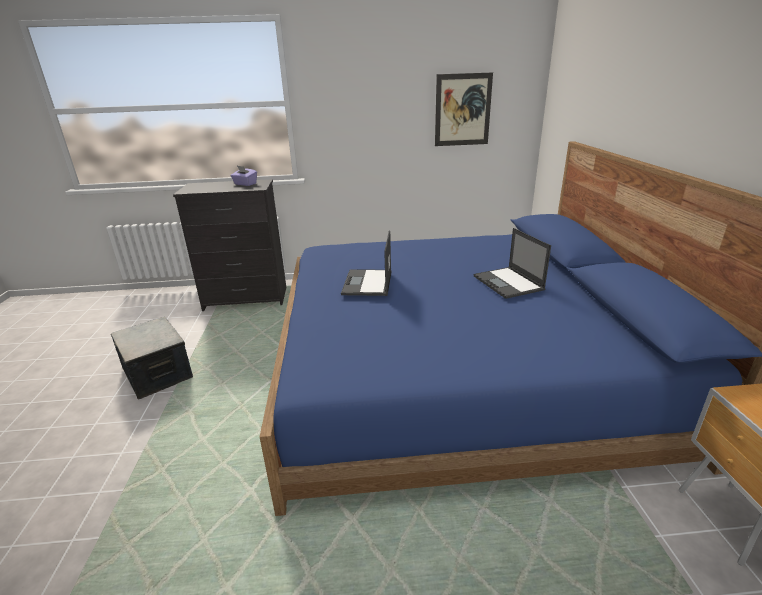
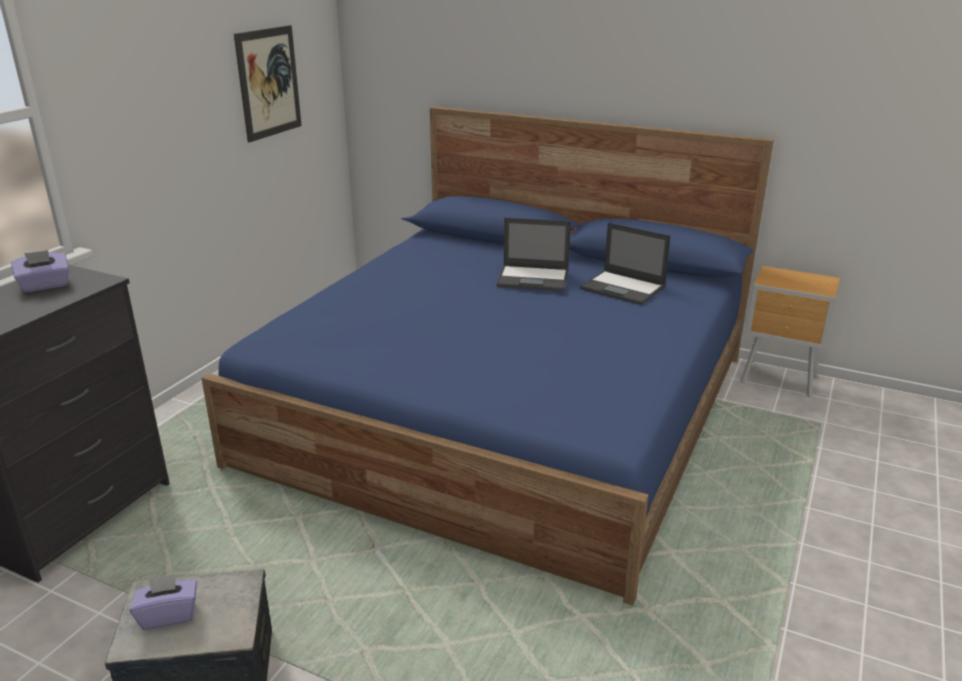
camera: 60 degrees left, 0 degrees up
laptop [341,230,391,296] -> laptop moved to [580,223,671,305]
none -> purple tissue box [130,574,197,630]

